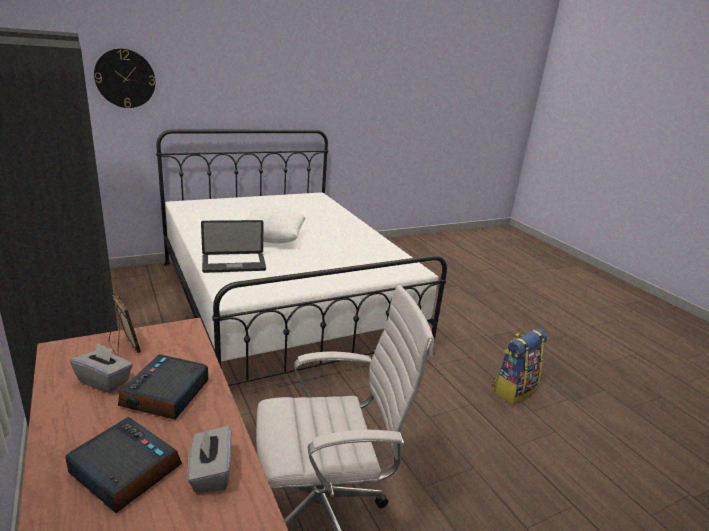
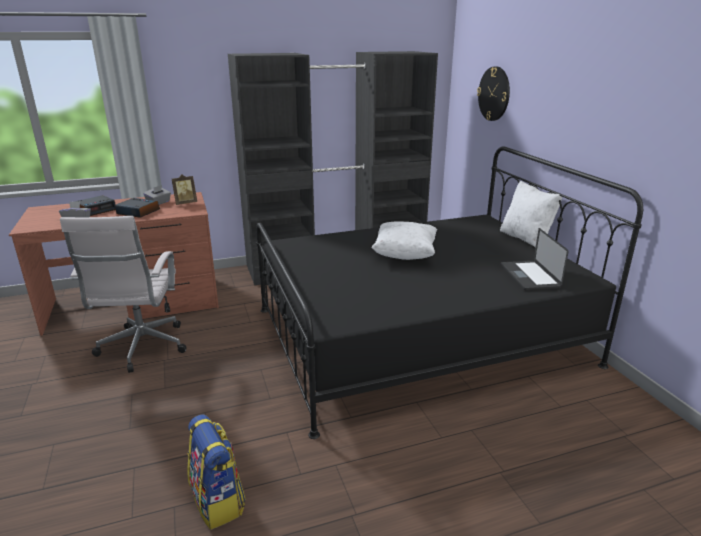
camera: 100 degrees right, 0 degrees up
white bed [156,130,447,386] -> black bed [257,146,643,439]
laptop [201,220,266,273] -> laptop moved to [501,228,569,290]
none -> white pillow [500,181,562,248]

